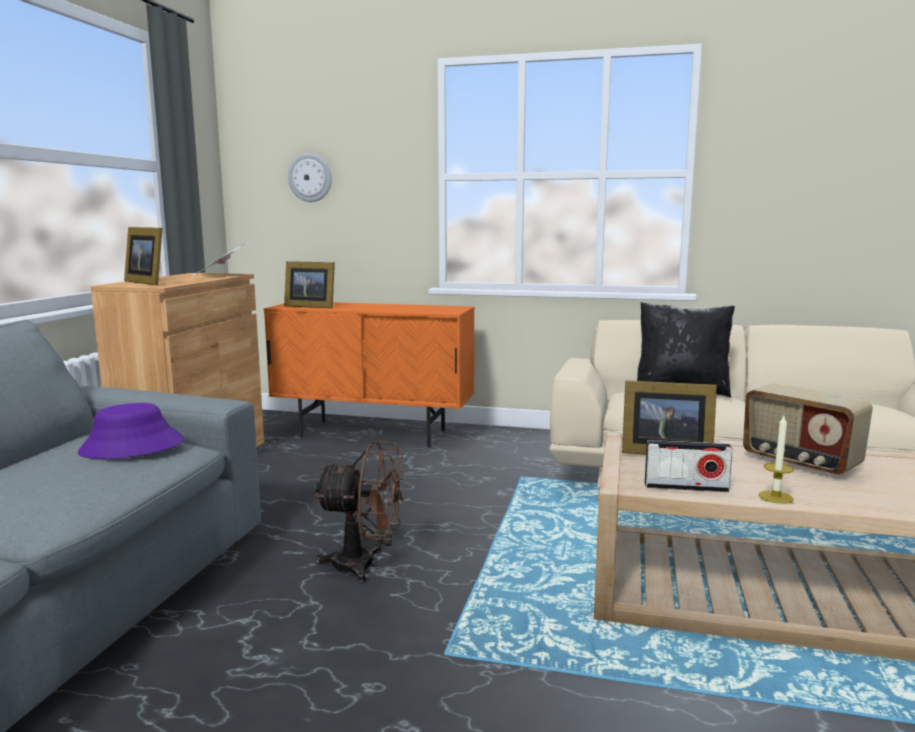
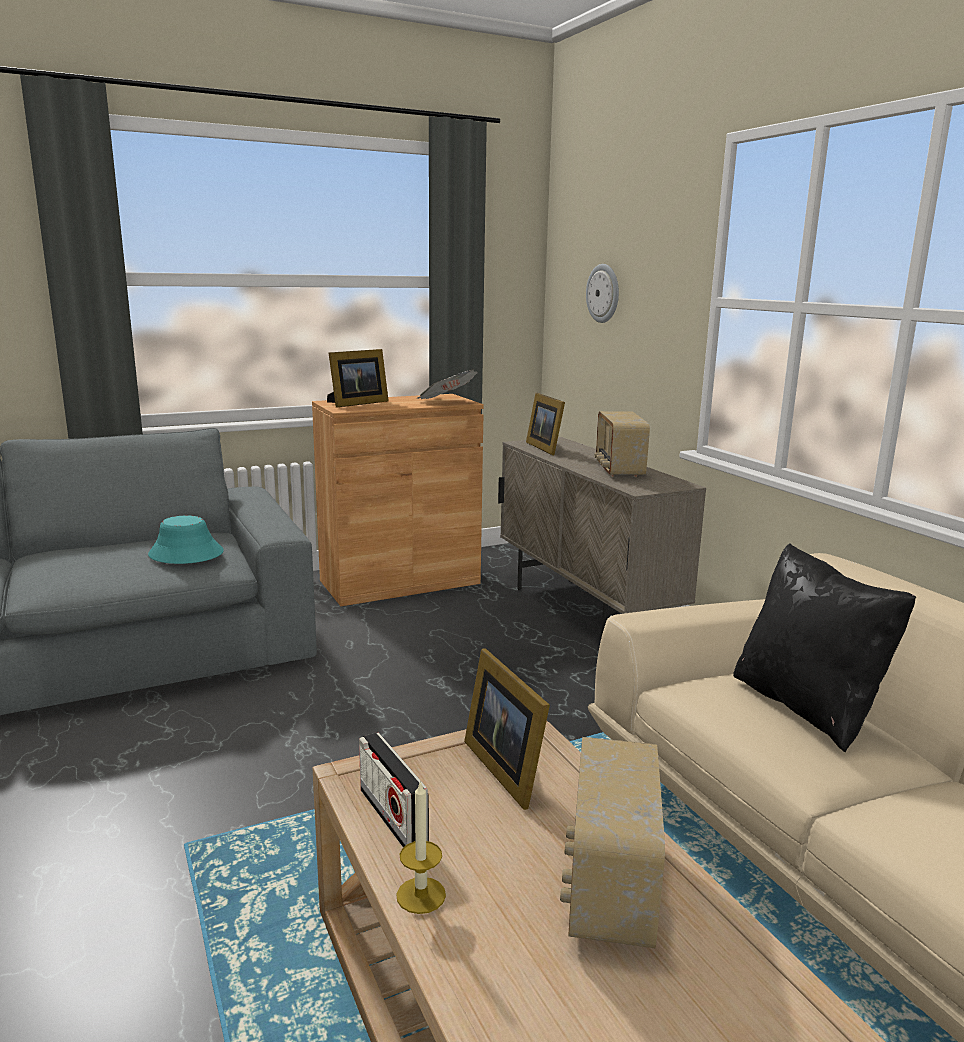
camera: 50 degrees right, 5 degrees up
purple hat [78,403,185,459] -> turquoise hat [148,515,224,564]
picture frame [124,227,162,285] -> picture frame turned 135 degrees counterclockwise [327,349,389,408]
orange cabinet [264,302,475,447] -> beige cabinet [498,437,706,638]
brown fan [314,441,405,583] -> none
none -> radio [594,411,650,477]

